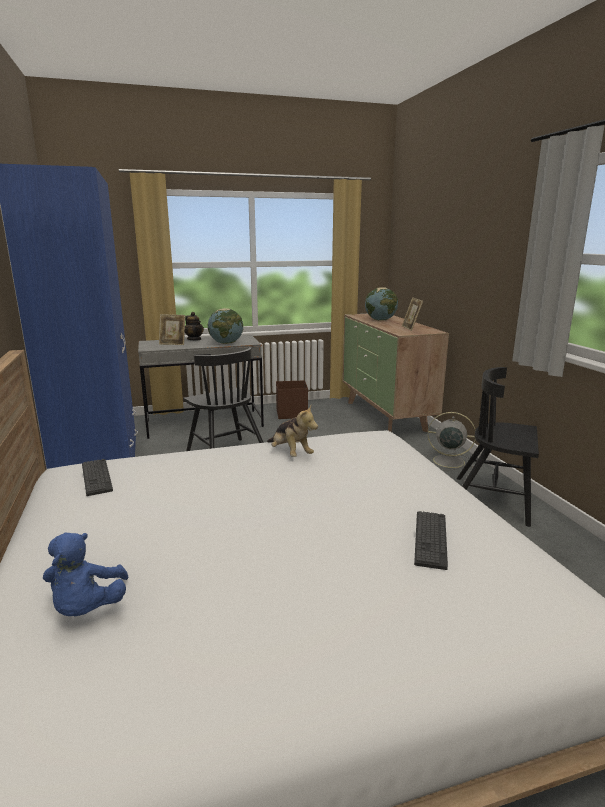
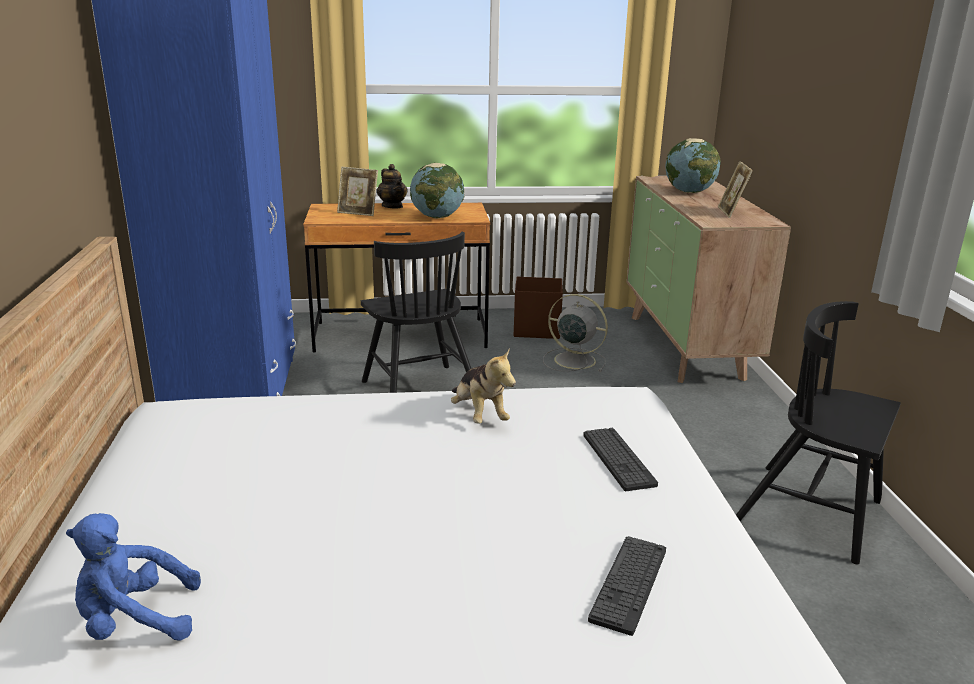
camera: 10 degrees right, 5 degrees up
blue plush toy [43,533,129,616] -> blue plush toy turned 75 degrees clockwise [66,513,201,640]
keyboard [82,459,113,496] -> keyboard moved to [583,428,658,491]
grey desk [138,335,264,439] -> brown desk [303,203,490,353]
grey fan [426,412,476,471] -> grey fan moved to [543,294,608,371]

